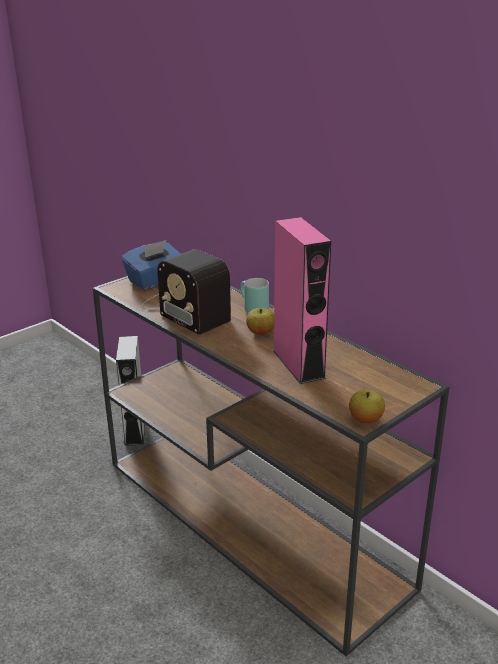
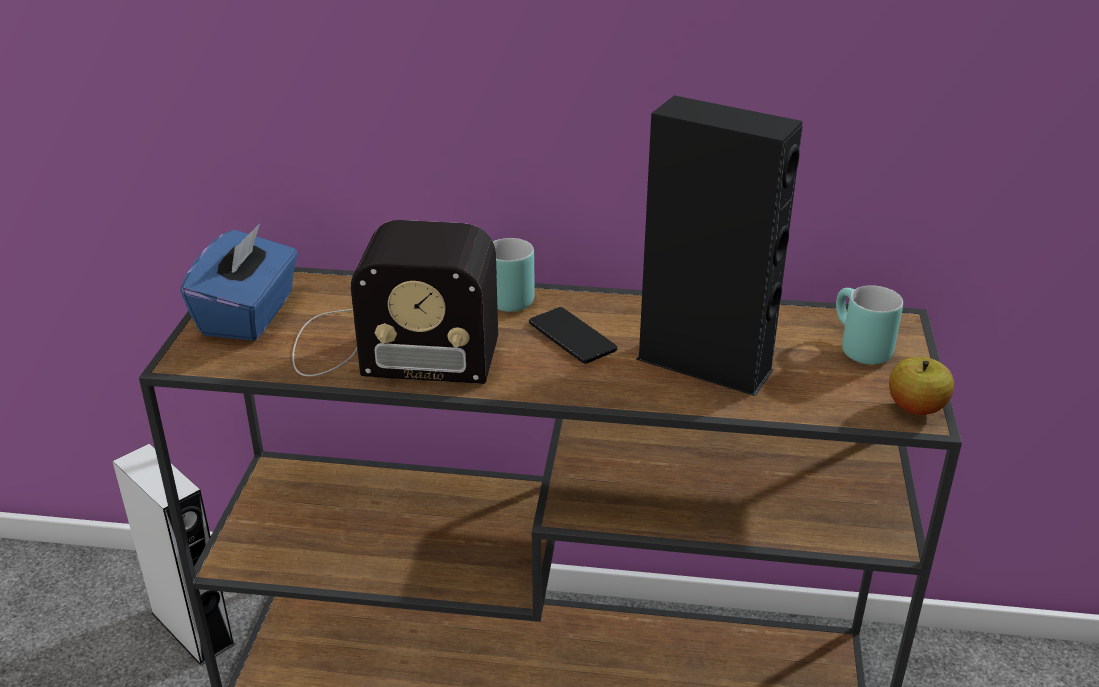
camera: 40 degrees left, 5 degrees up
apple [246,308,274,335] -> phone [529,307,618,364]
pink speaker [273,217,331,384] -> black speaker [636,95,803,396]
none -> turquoise mug [836,285,903,365]

